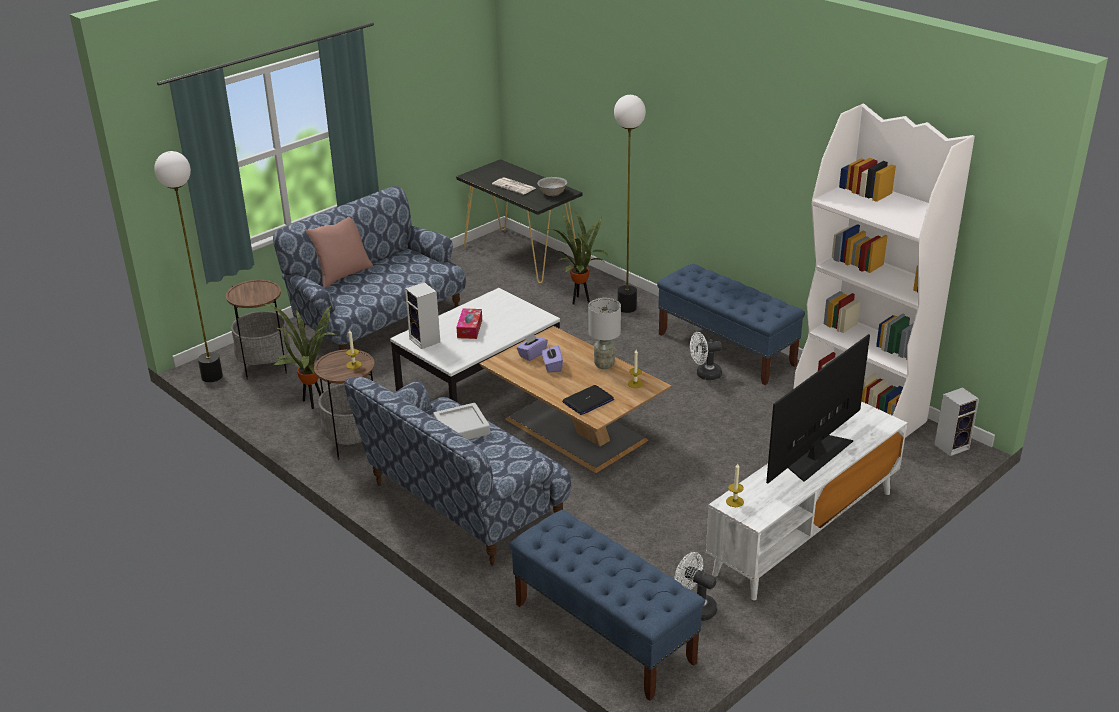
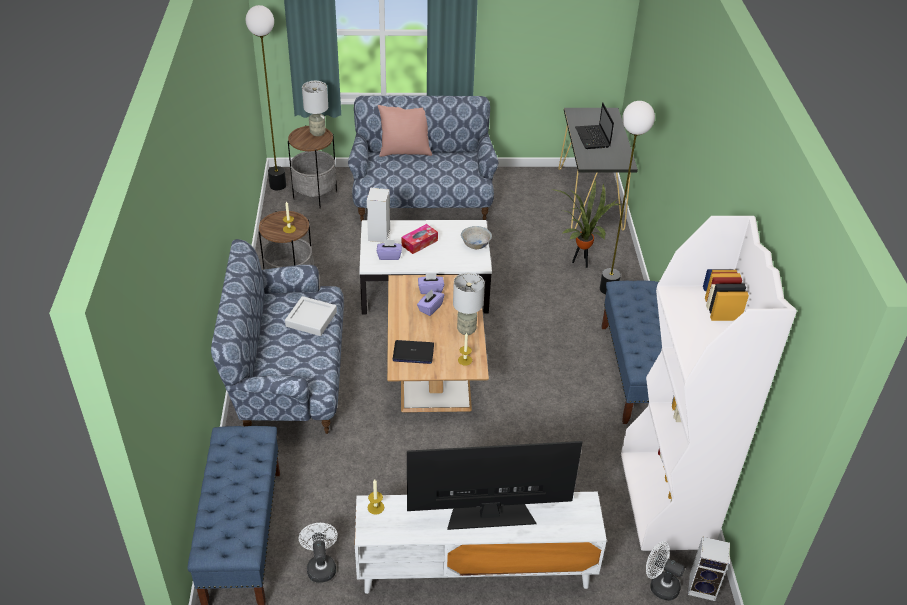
camera: 40 degrees right, 10 degrees up
potted plant [263,303,338,409] -> none
newspaper [492,177,536,195] -> laptop [575,102,614,149]
white bowl [537,177,567,196] -> white bowl moved to [461,226,492,249]
white fan [690,332,722,380] -> white fan moved to [646,541,685,601]
none -> grey table lamp [302,81,328,136]
none -> purple tissue box [377,239,402,260]

